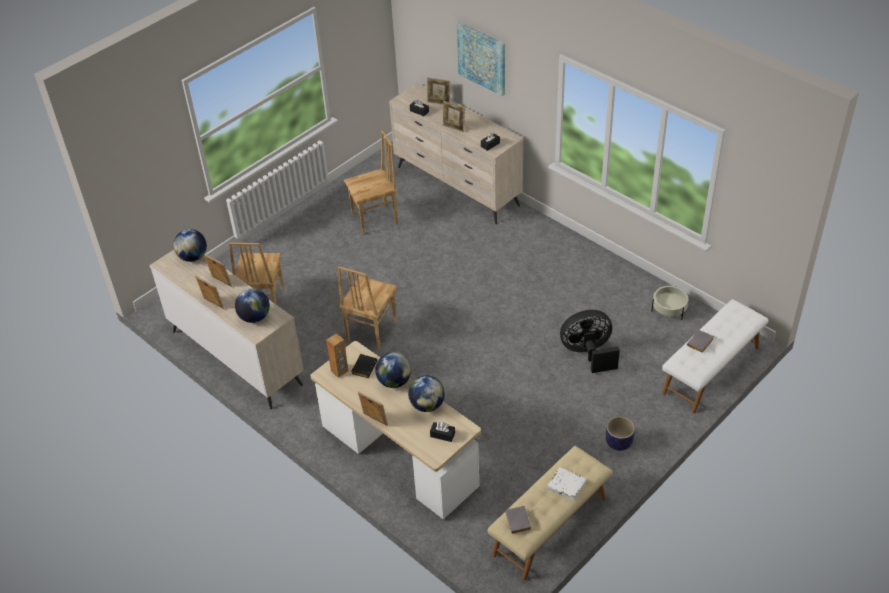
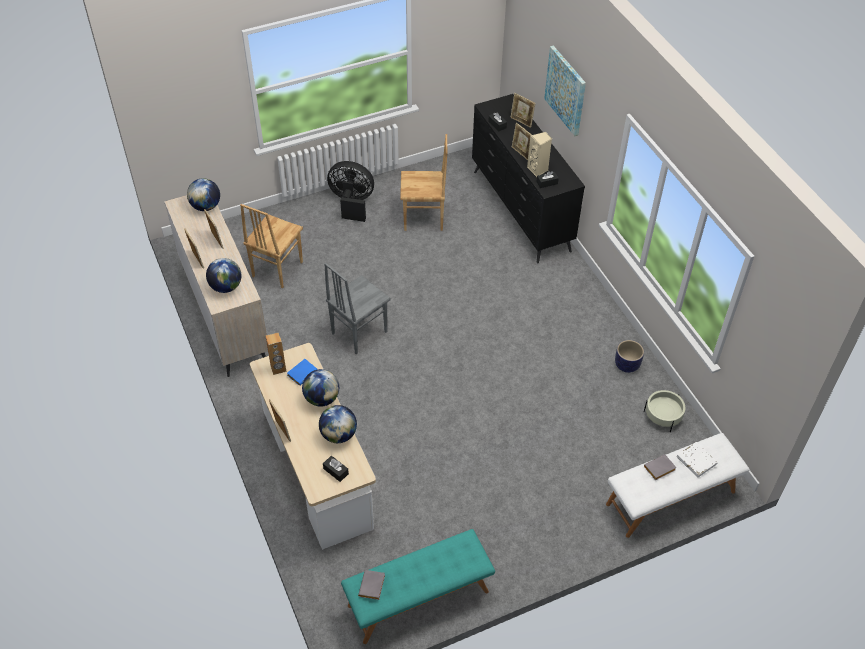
camera: 20 degrees right, 5 degrees up
brown chair [338,266,397,350] -> grey chair [324,263,391,354]
black book [352,354,378,378] -> blue book [287,359,318,386]
beige dresser [389,83,524,224] -> black dresser [472,94,585,263]
beige bench [488,446,613,581] -> turquoise bench [341,529,495,644]
white book [547,467,587,501] -> white book moved to [677,442,718,477]
black fan [560,310,620,373] -> black fan moved to [327,161,374,222]
planter [606,416,635,451] -> planter moved to [615,340,644,373]
none -> beige speaker [527,132,552,177]

